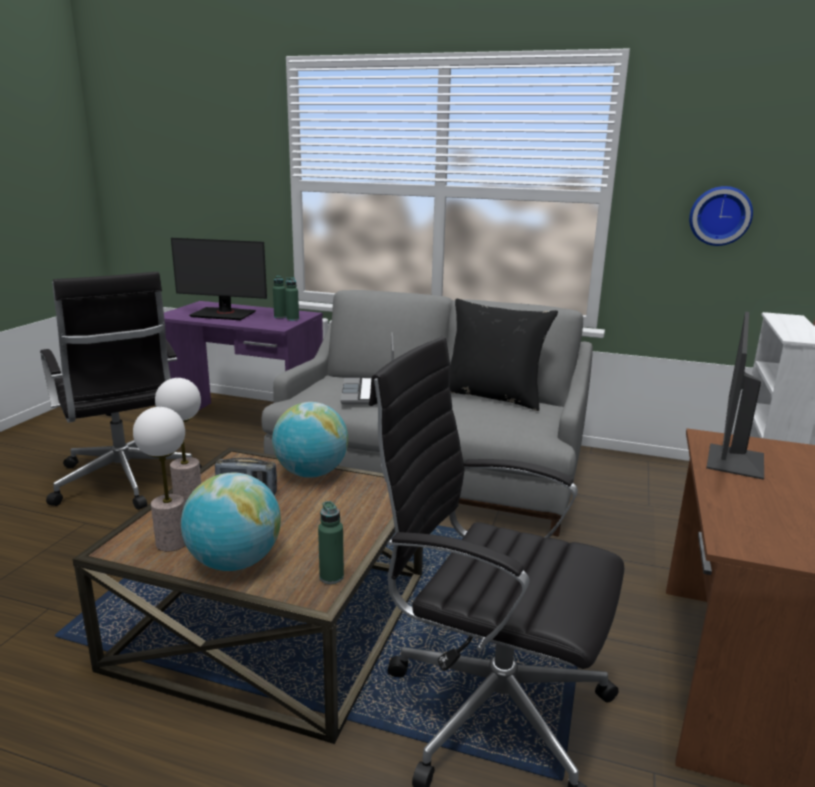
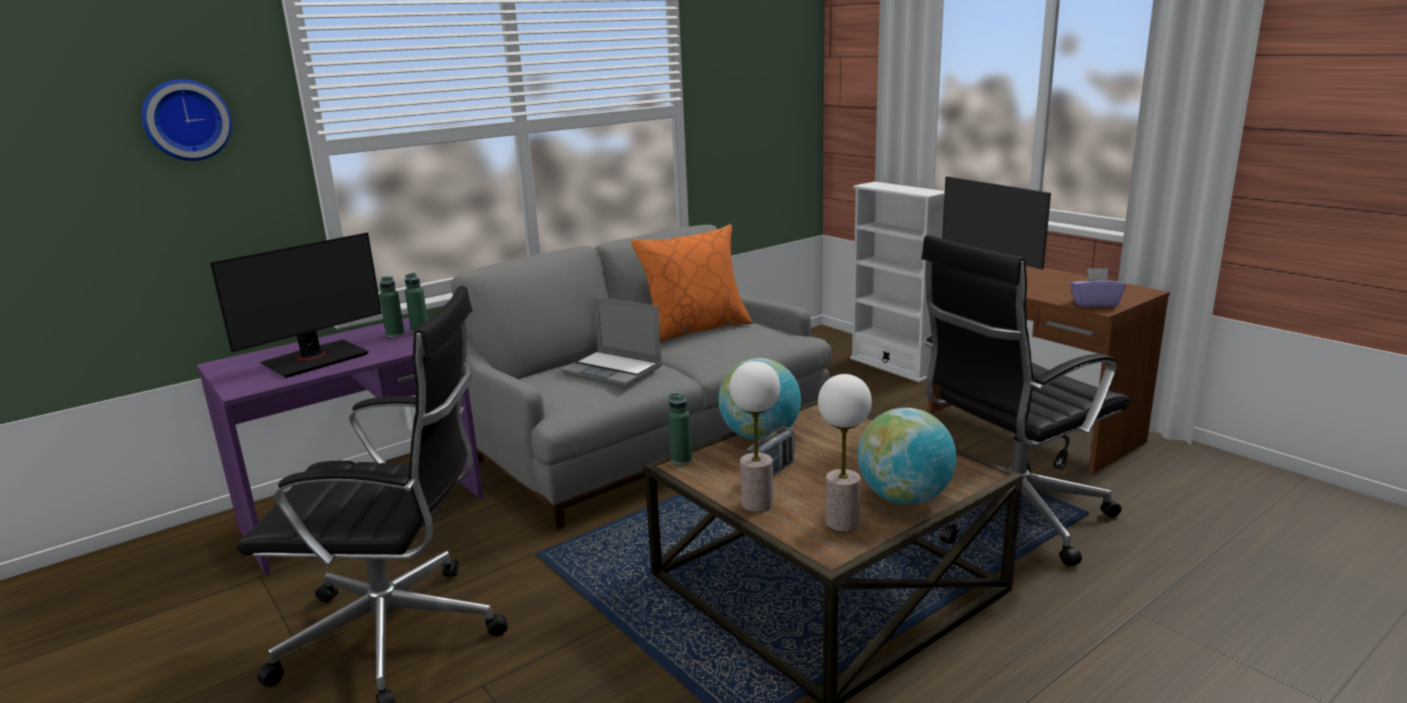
camera: 55 degrees left, 0 degrees up
green bottle [318,501,344,584] -> green bottle moved to [668,393,692,465]
black pillow [450,299,558,411] -> orange pillow [631,224,752,343]
wall clock [689,186,753,246] -> wall clock moved to [141,79,232,161]
none -> purple tissue box [1070,268,1126,307]

